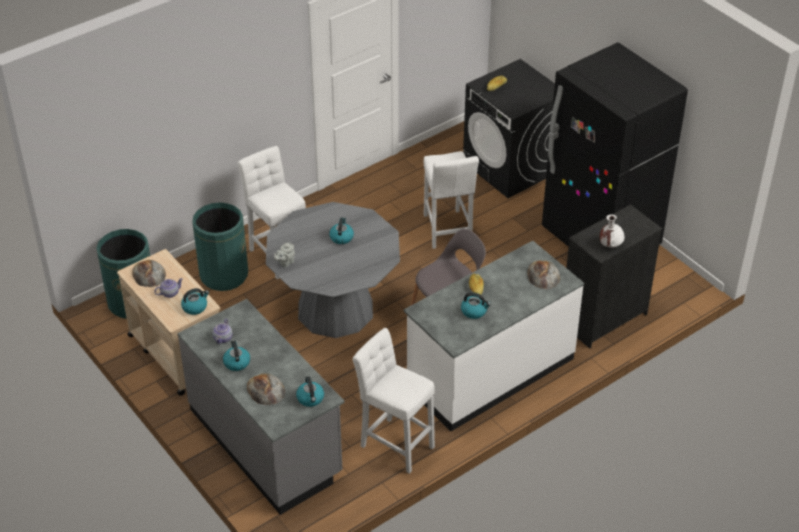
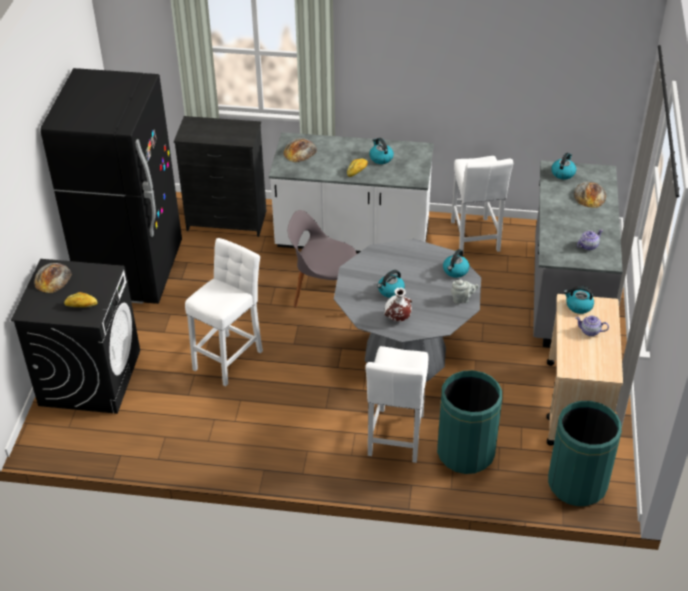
camera: 135 degrees left, 0 degrees up
bread [132,260,166,287] -> bread moved to [34,263,72,293]
kettle [223,340,250,371] -> kettle moved to [443,249,469,278]
white vase [600,214,624,247] -> white vase moved to [384,288,412,321]

